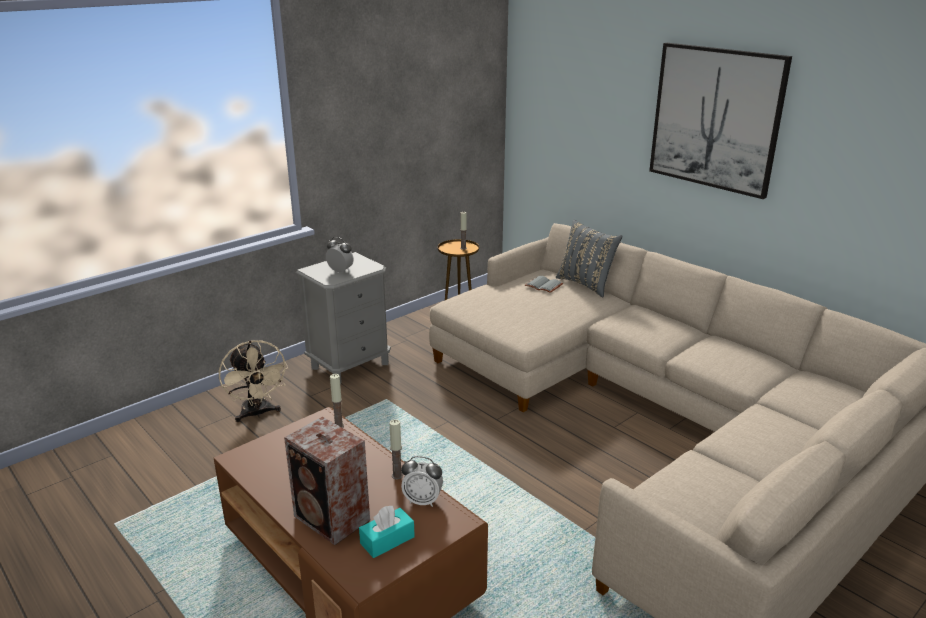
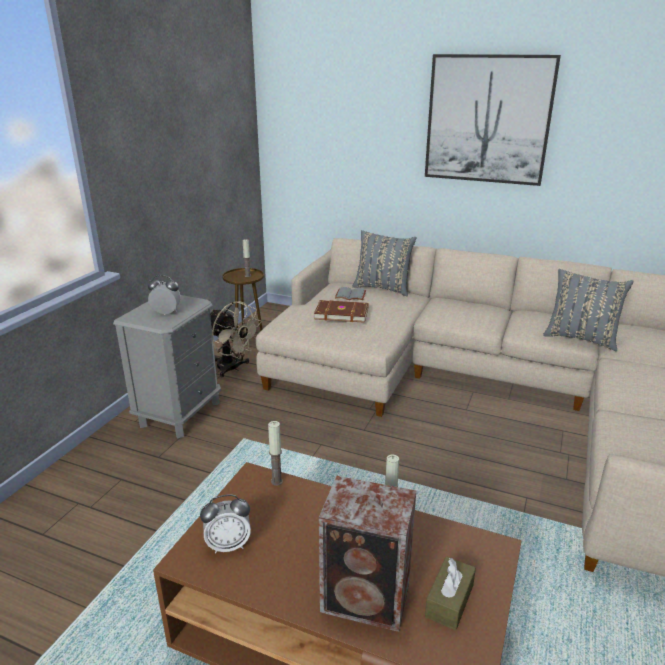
camera: 25 degrees left, 0 degrees up
beige fan [219,340,289,422] -> beige fan moved to [210,301,262,377]
turquoise tissue box [359,506,415,558] -> brown tissue box [425,556,476,630]
alarm clock [401,456,443,507] -> alarm clock moved to [200,495,251,554]
none -> brown book [314,300,368,323]
none -> grey pillow [543,269,633,351]

